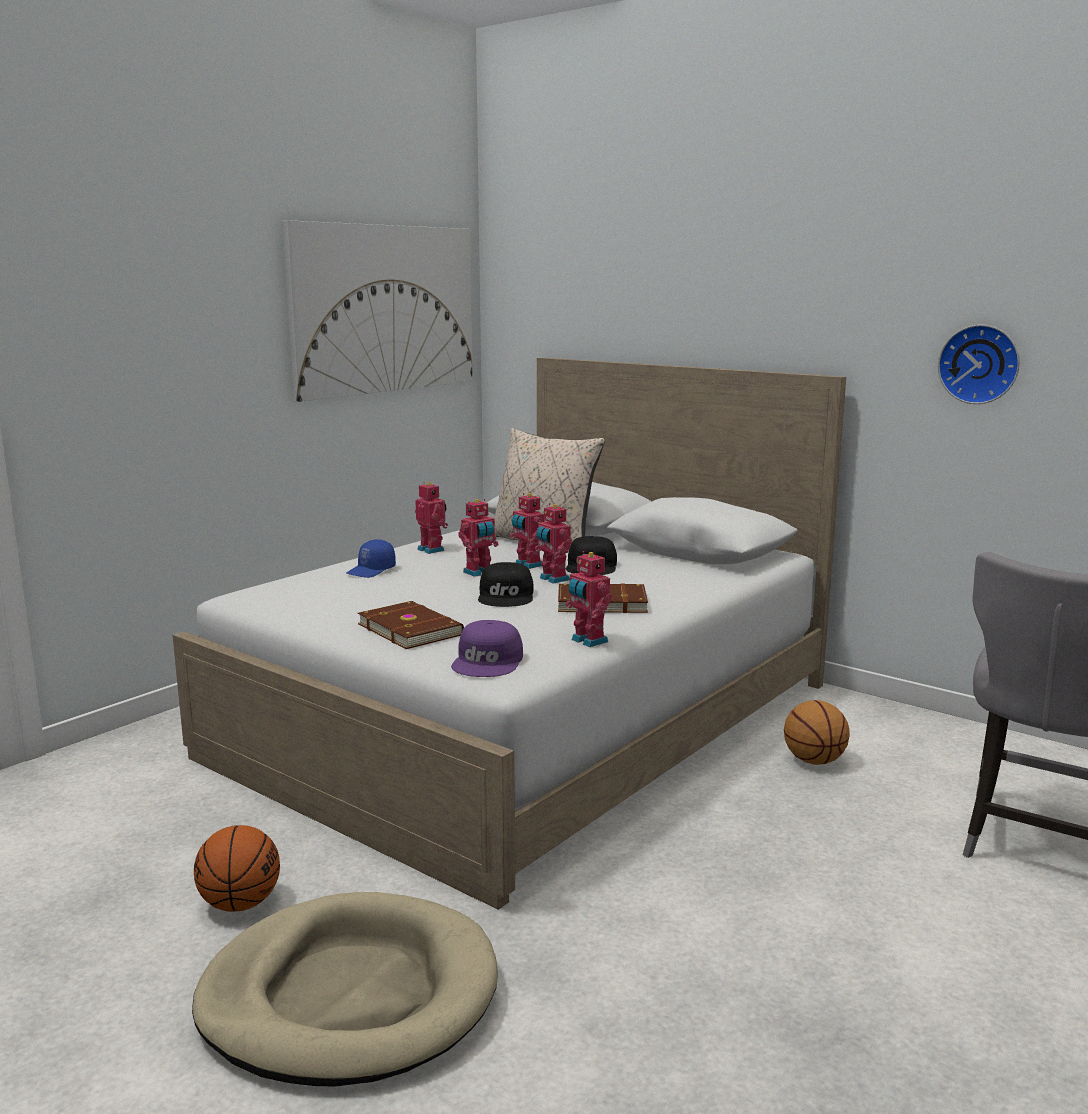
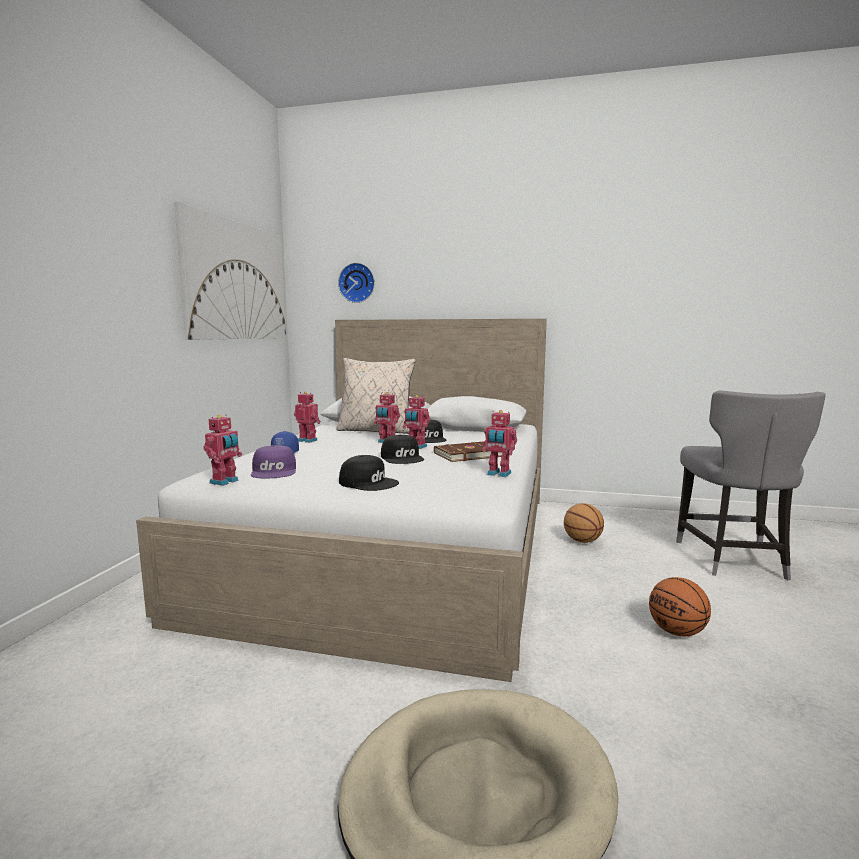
camera: 25 degrees left, 5 degrees down
basketball [194,825,280,912] -> basketball moved to [649,577,711,636]
brown book [358,601,464,649] -> black cap [339,455,399,491]
purple cap [451,620,523,677] -> purple cap moved to [251,445,296,478]
toy robot [458,499,498,577] -> toy robot moved to [203,414,242,486]
wall clock [938,324,1020,404] -> wall clock moved to [338,263,375,303]

